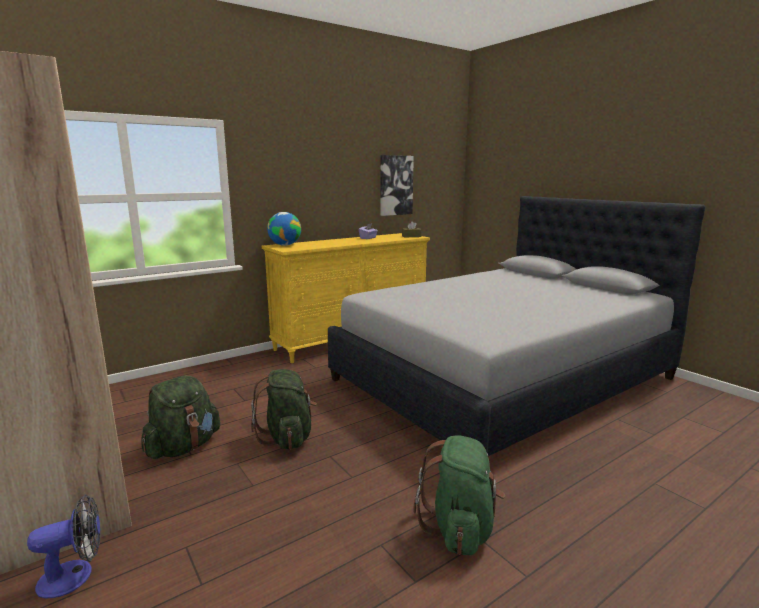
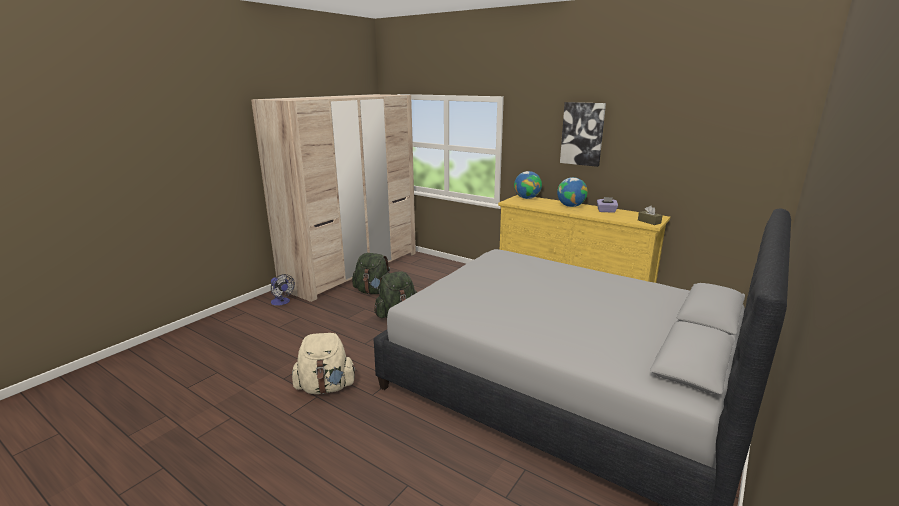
camera: 70 degrees right, 5 degrees up
picture [380,155,414,216] -> picture moved to [560,102,606,167]
green backpack [413,435,505,555] -> beige backpack [292,333,357,394]
none -> globe [557,177,588,207]

